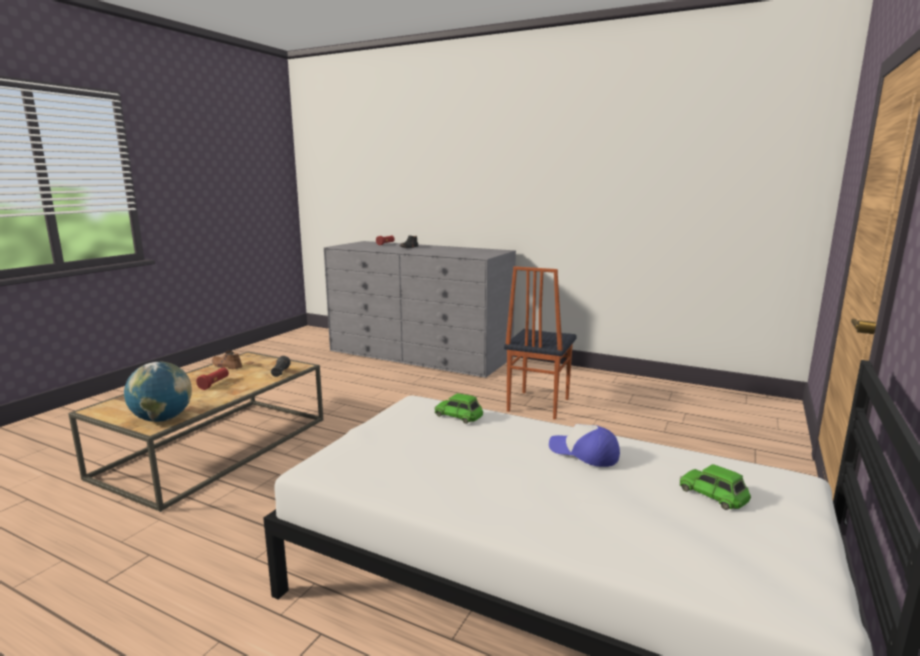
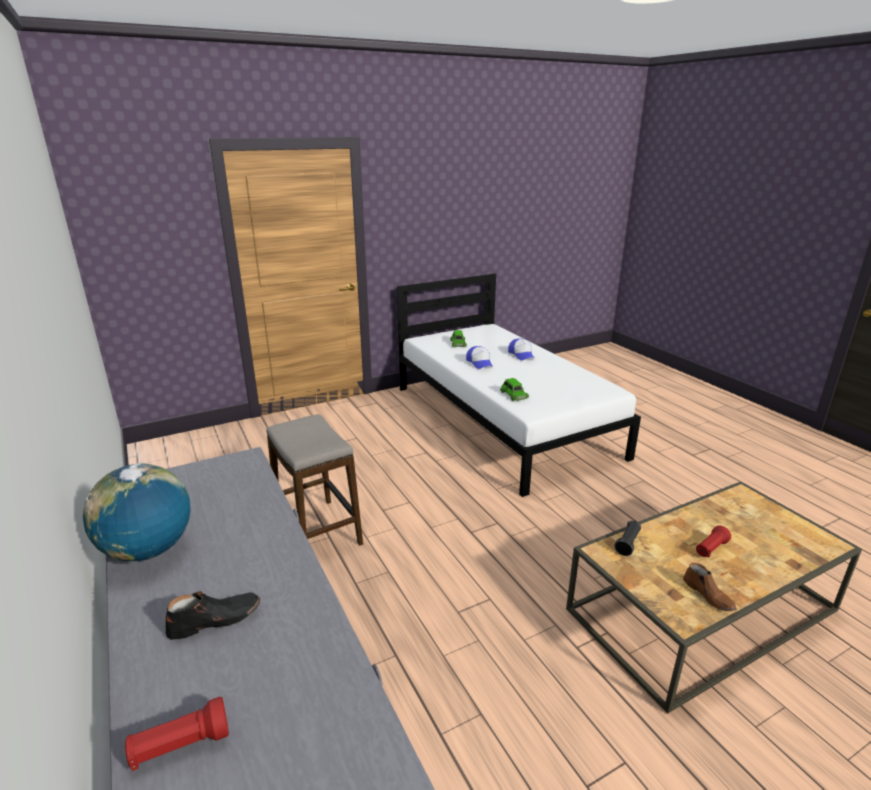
camera: 145 degrees left, 10 degrees up
globe [124,362,192,422] -> globe moved to [83,463,191,561]
chair [504,266,577,420] -> stool [266,414,363,546]
none -> cap [508,338,535,360]

